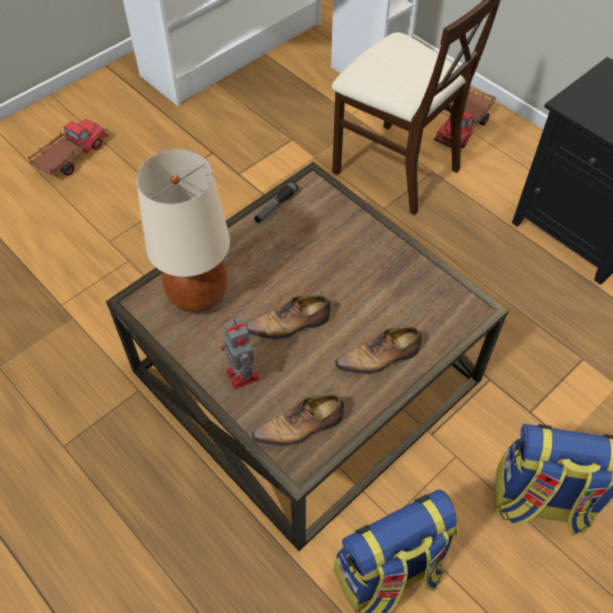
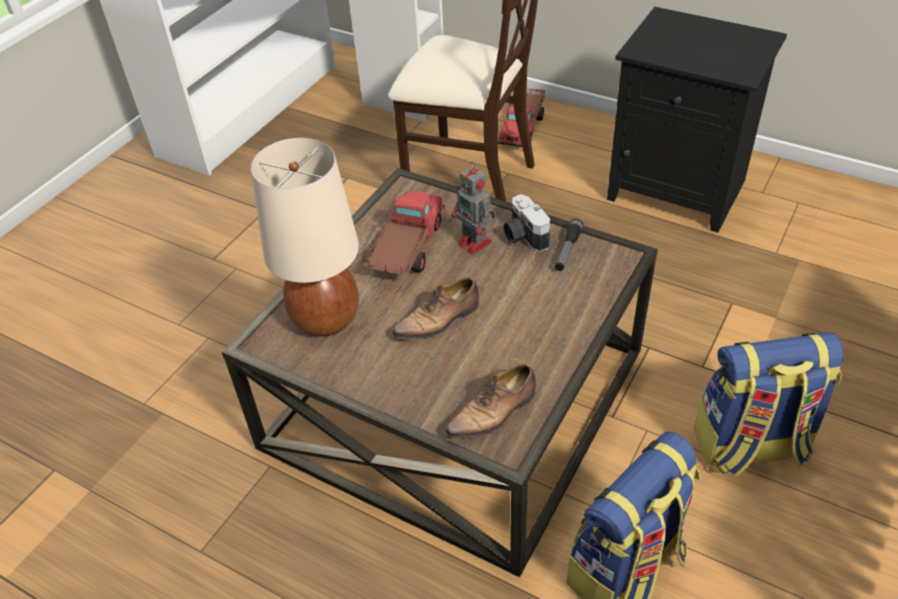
camera: 15 degrees left, 10 degrees down
toy truck [28,119,108,176] -> toy truck moved to [364,191,445,276]
toy robot [221,318,260,389] -> toy robot moved to [452,162,496,255]
flashlight [254,181,298,223] -> flashlight moved to [555,219,583,271]
shoe [335,327,422,374] -> none
none -> camera [503,194,550,252]

